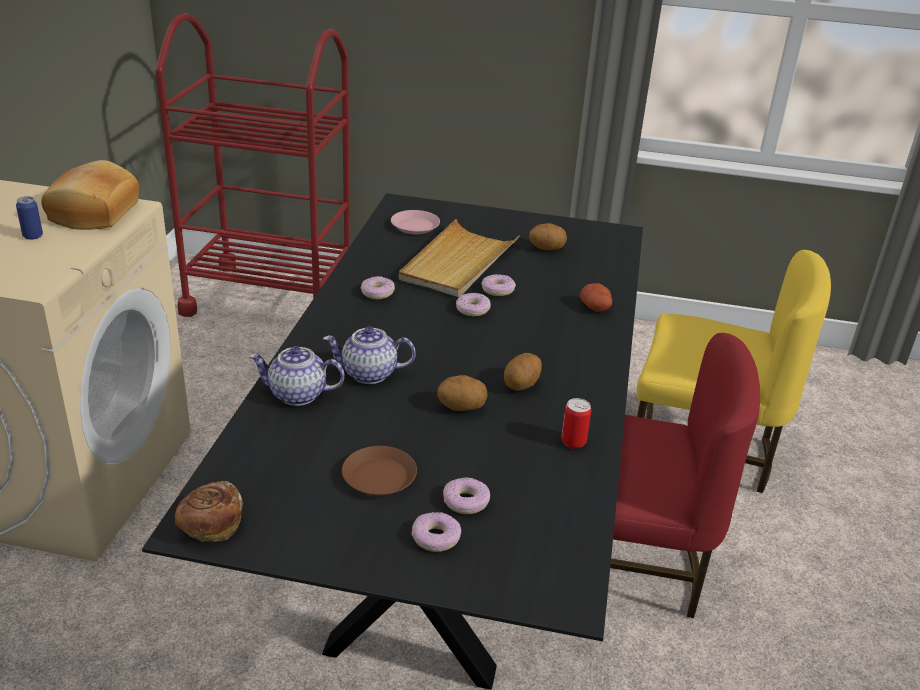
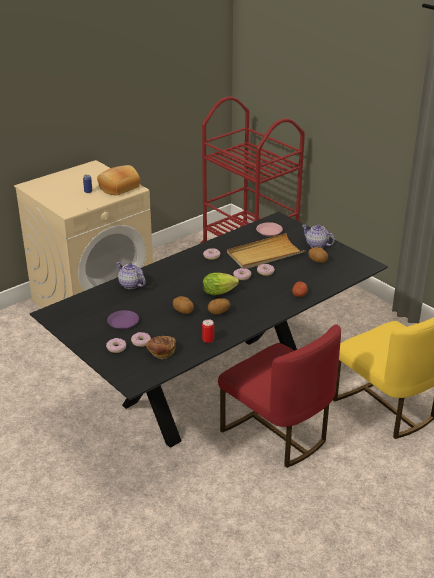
camera: 40 degrees right, 0 degrees up
bread [175,481,243,542] -> bread moved to [146,336,176,359]
teapot [323,327,416,384] -> teapot moved to [302,224,335,248]
brown plate [342,446,417,496] -> purple plate [107,310,139,329]
none -> lettuce [203,273,239,295]

